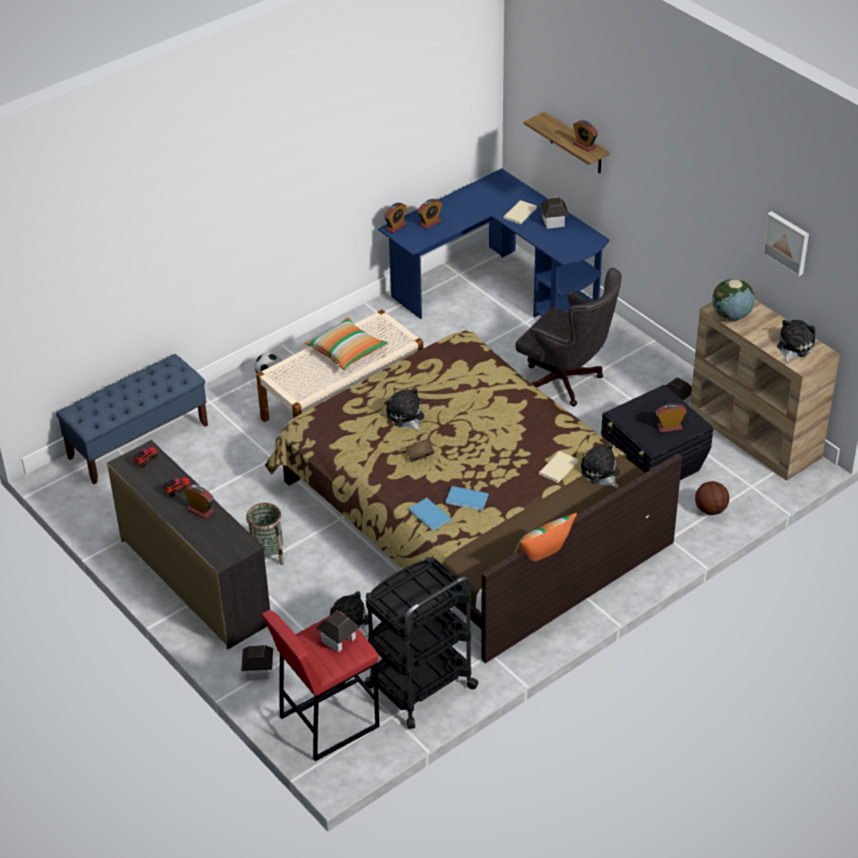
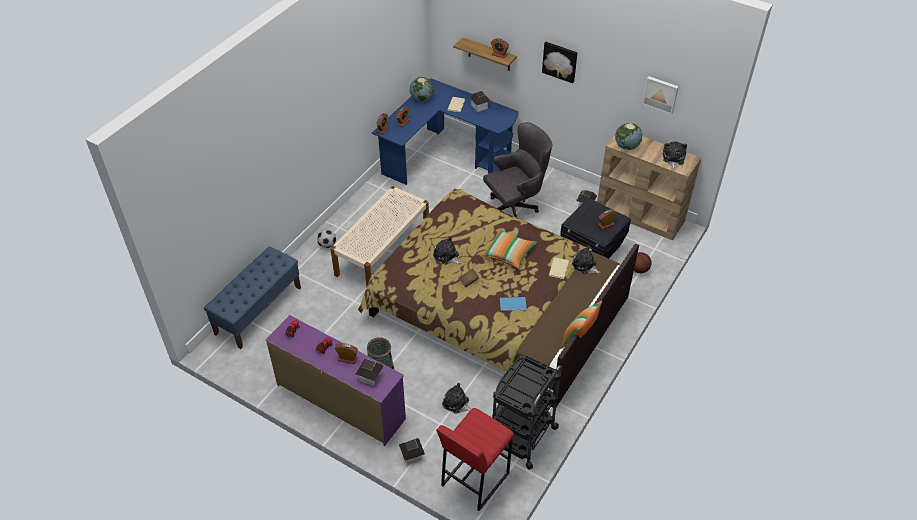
camera: 20 degrees left, 5 degrees up
black dresser [107,440,270,650] -> purple dresser [266,315,406,446]
pillow [305,317,388,370] -> pillow moved to [481,229,537,269]
toy house [316,610,360,652] -> toy house moved to [355,359,384,386]
blue book [409,498,452,531] -> none
grey office chair [516,268,622,406] -> grey office chair turned 45 degrees counterclockwise [483,122,553,218]
none -> globe [410,77,434,102]
none -> picture [542,42,578,83]

